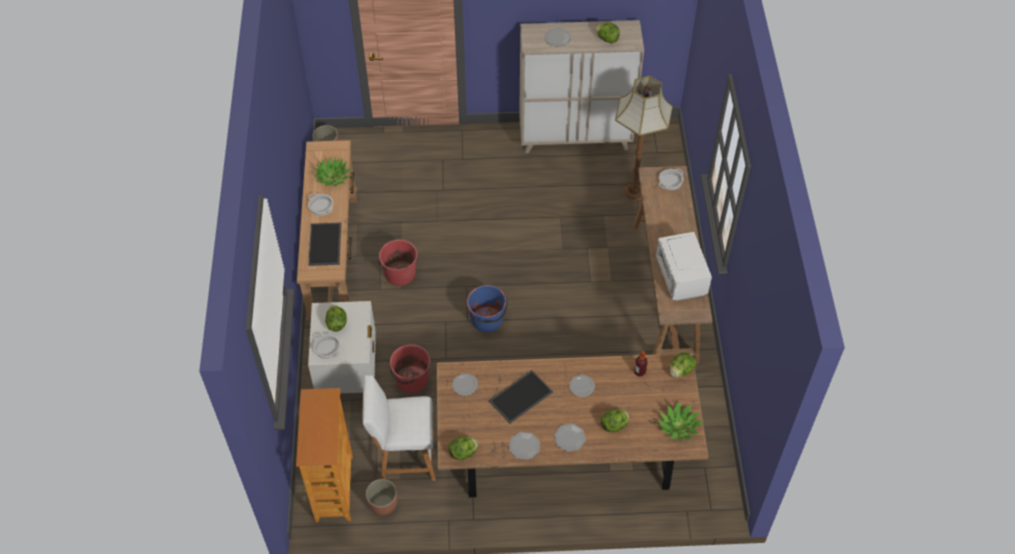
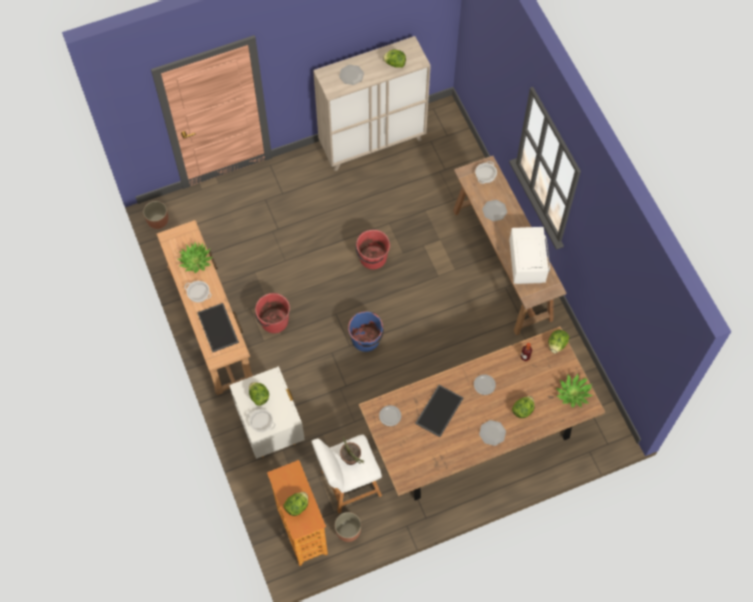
camera: 20 degrees left, 10 degrees up
red bucket [390,344,430,393] -> red bucket moved to [356,230,390,269]
lettuce [448,437,478,460] -> lettuce moved to [284,492,308,516]
plate [509,432,540,460] -> plate moved to [482,200,507,221]
floor lamp [615,76,673,200] -> none
white microwave [656,232,712,301] -> white microwave turned 150 degrees counterclockwise [509,227,550,284]
none -> potted plant [340,437,364,465]

